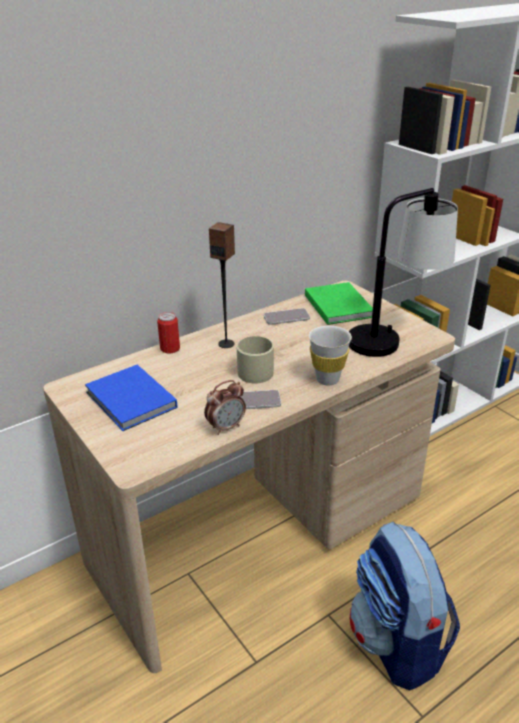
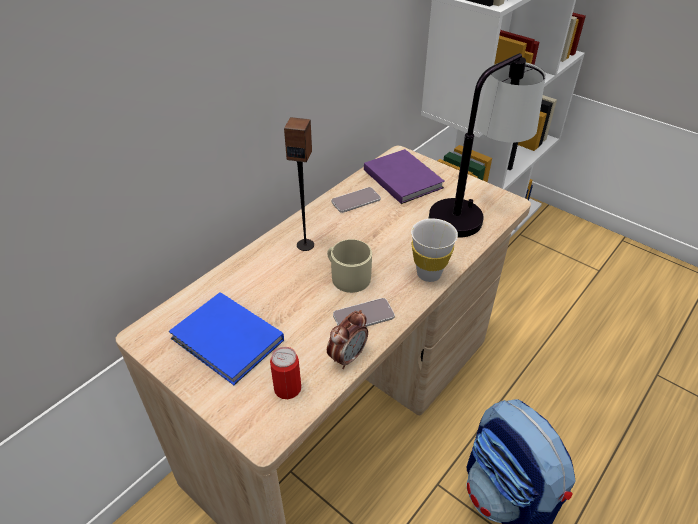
camera: 15 degrees left, 10 degrees up
can [157,312,180,354] -> can moved to [270,347,301,399]
green book [305,282,373,325] -> purple book [364,149,445,204]

